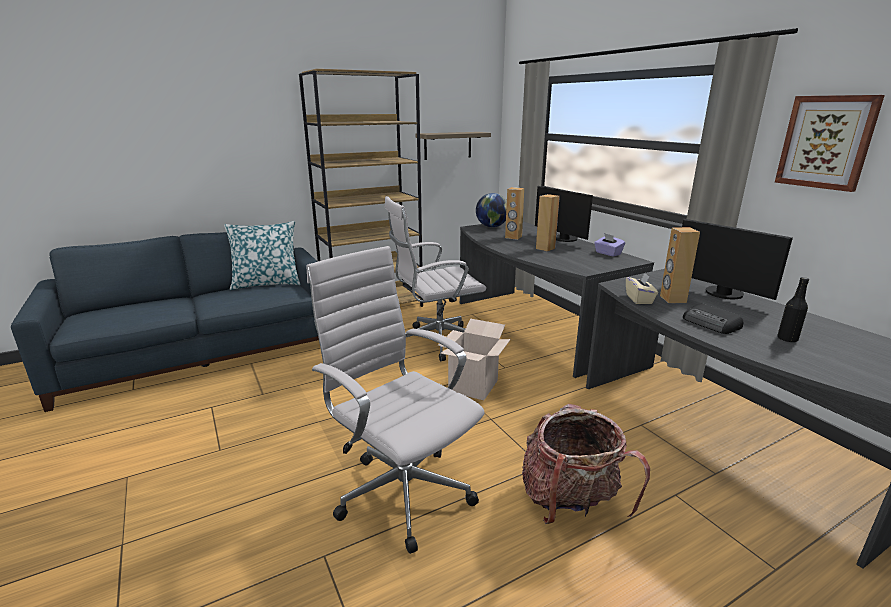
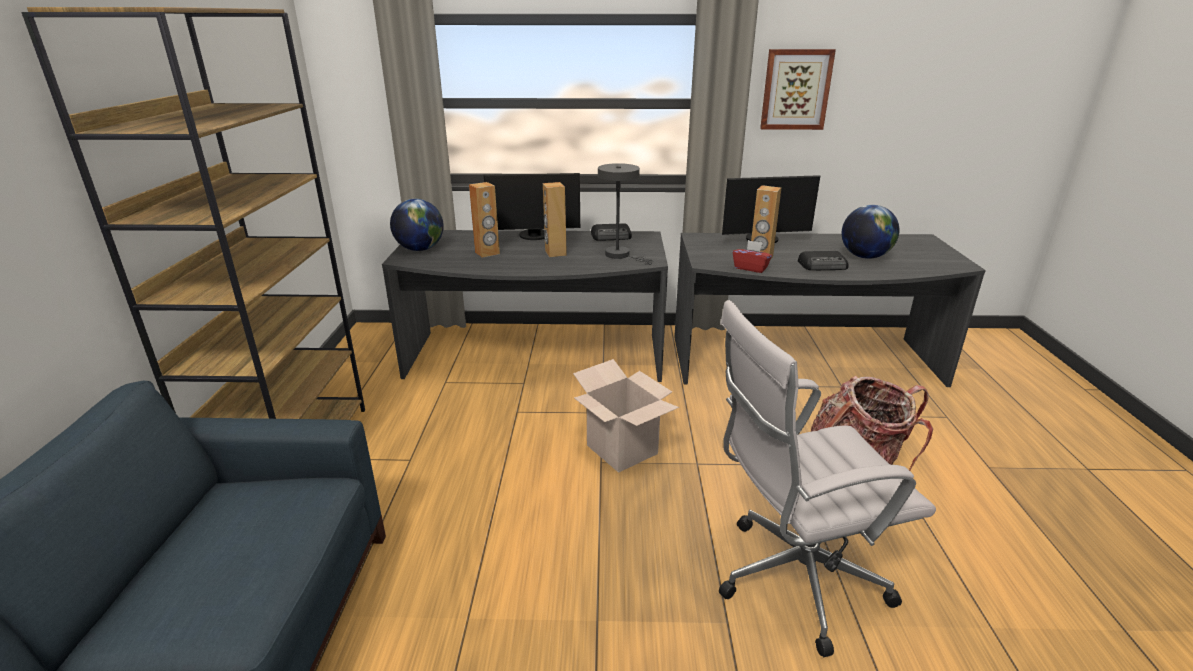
camera: 60 degrees left, 5 degrees up
pillow [224,221,301,290] -> none
white office chair [384,196,486,361] -> none
shelf [416,132,491,160] -> none
purple tissue box [594,233,625,257] -> radio [591,223,632,241]
beige tissue box [626,273,658,304] -> red tissue box [733,240,772,273]
black bottle [777,277,809,342] -> globe [842,205,899,259]
none -> grey table lamp [598,163,653,265]

